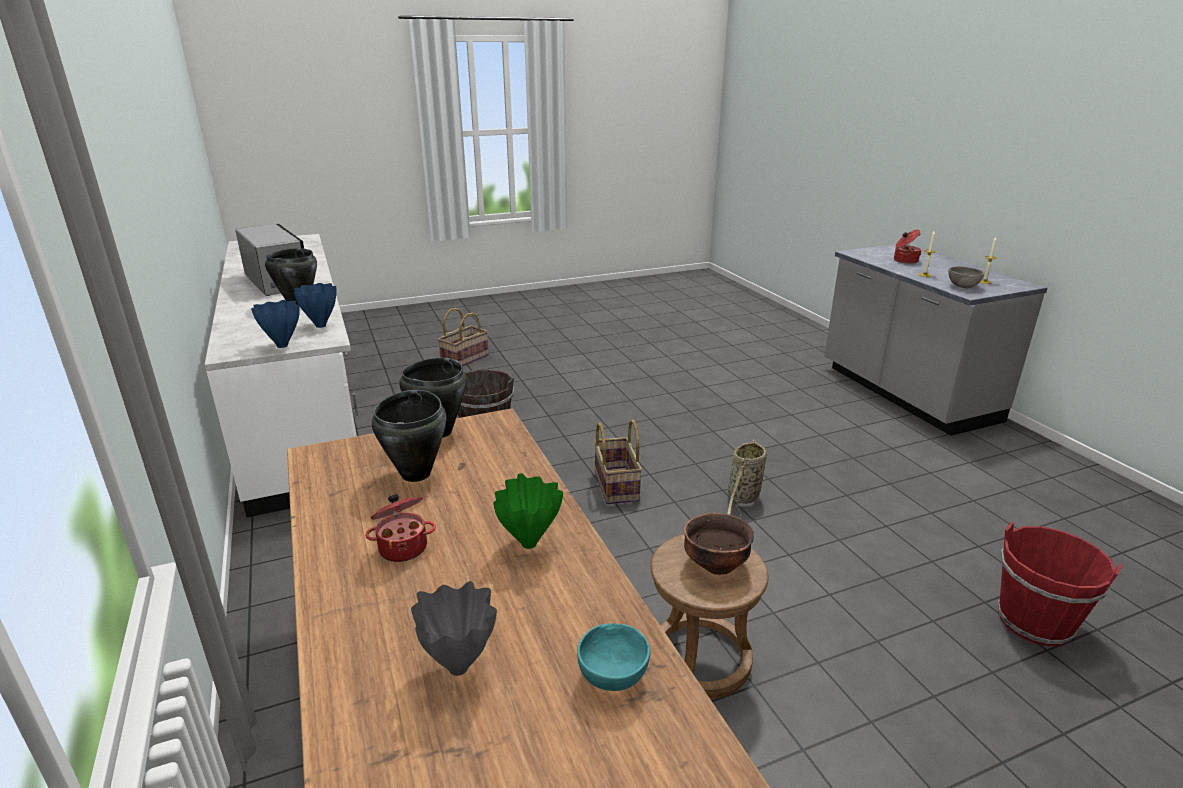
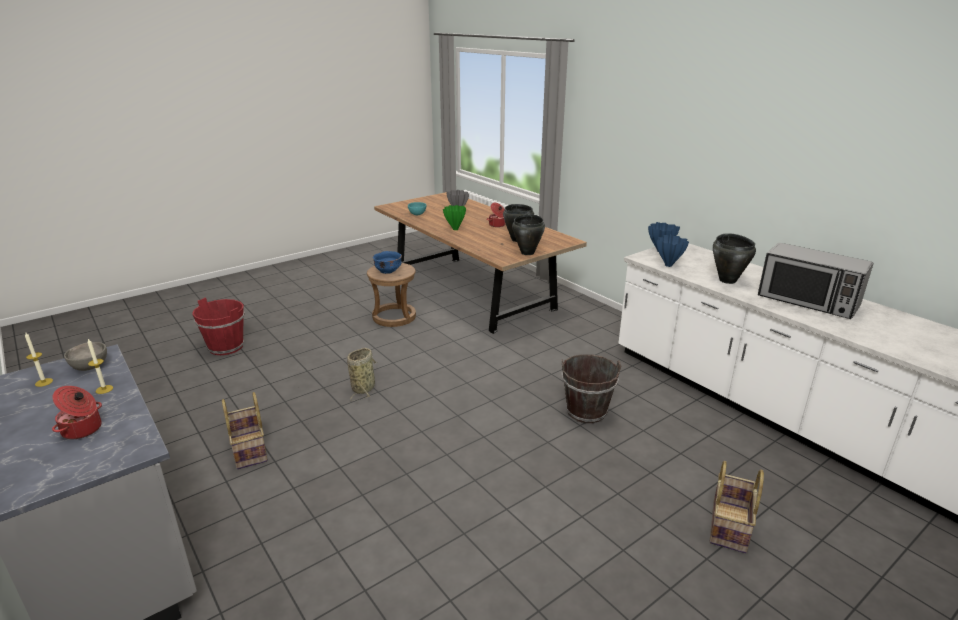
camera: 165 degrees right, 0 degrees up
basket [594,420,642,504] -> basket moved to [222,392,268,469]
brown bowl [684,513,754,575] -> blue bowl [373,251,402,274]

